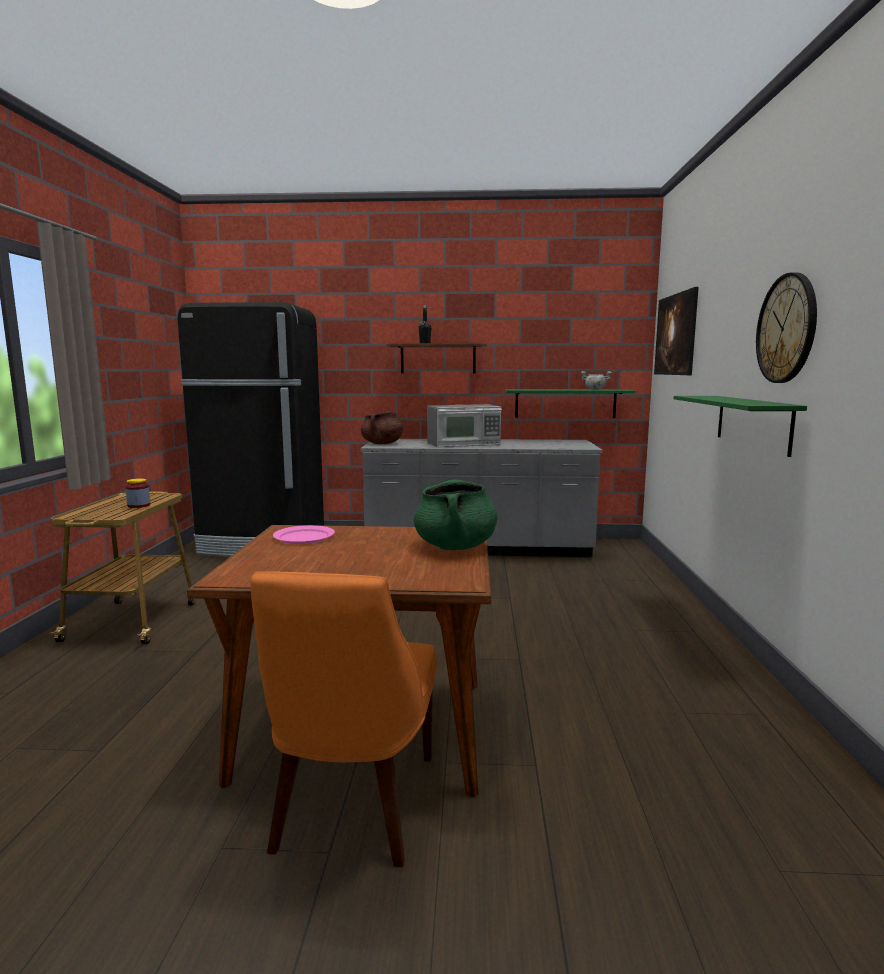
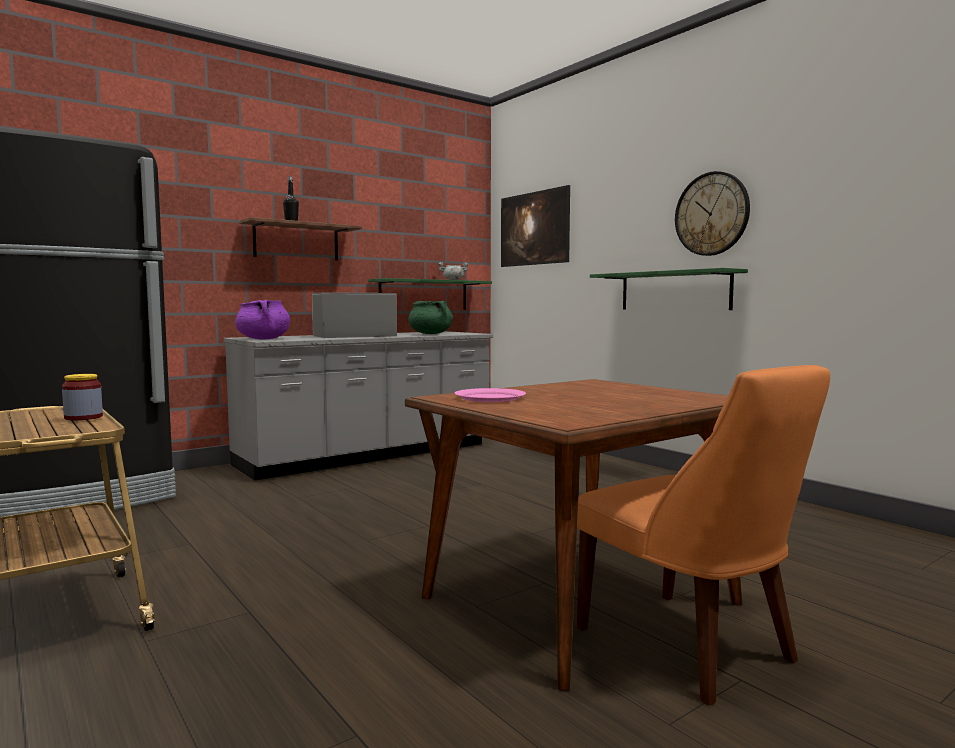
camera: 40 degrees left, 5 degrees down
brown cooking pot [361,412,403,444] -> purple cooking pot [235,300,290,340]
green cooking pot [414,480,498,550] -> green cooking pot moved to [408,301,453,334]
microwave [427,404,502,447] -> microwave turned 150 degrees counterclockwise [312,292,397,338]

